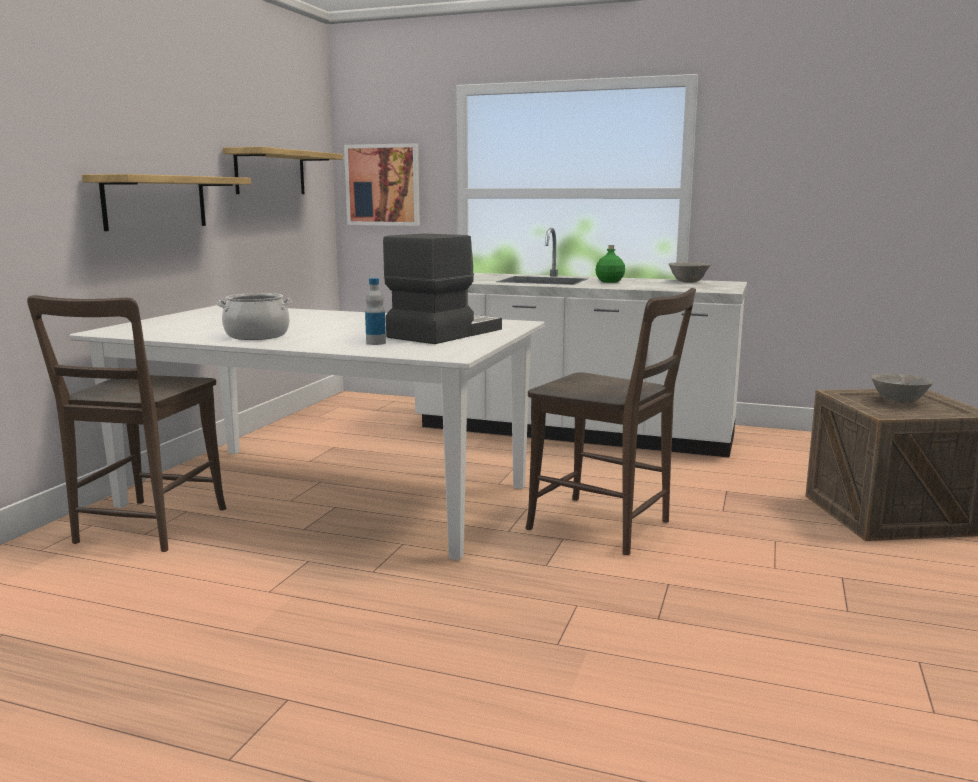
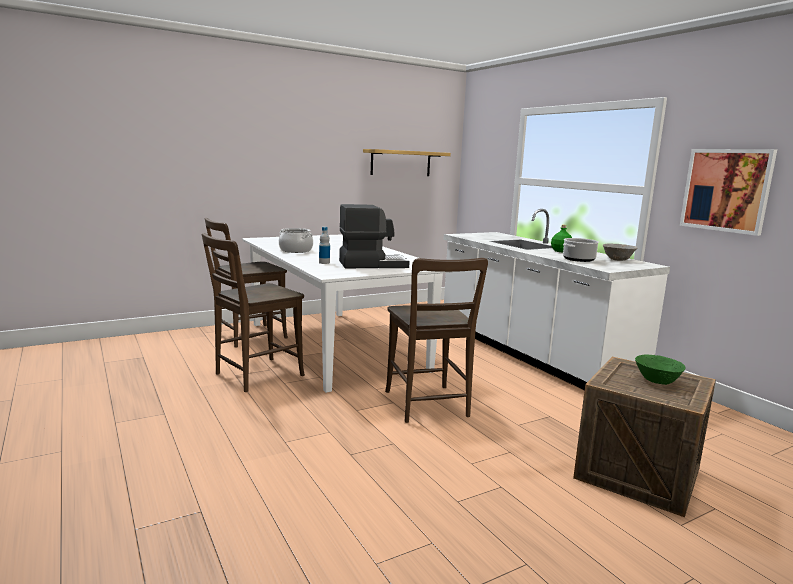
camera: 40 degrees right, 0 degrees up
shelf [82,174,251,231] -> none
picture [344,143,420,226] -> picture moved to [680,149,777,236]
grey bowl [871,374,932,403] -> green bowl [635,355,685,385]
none -> brown chair [202,233,305,392]
none -> cooking pot [563,238,599,262]

